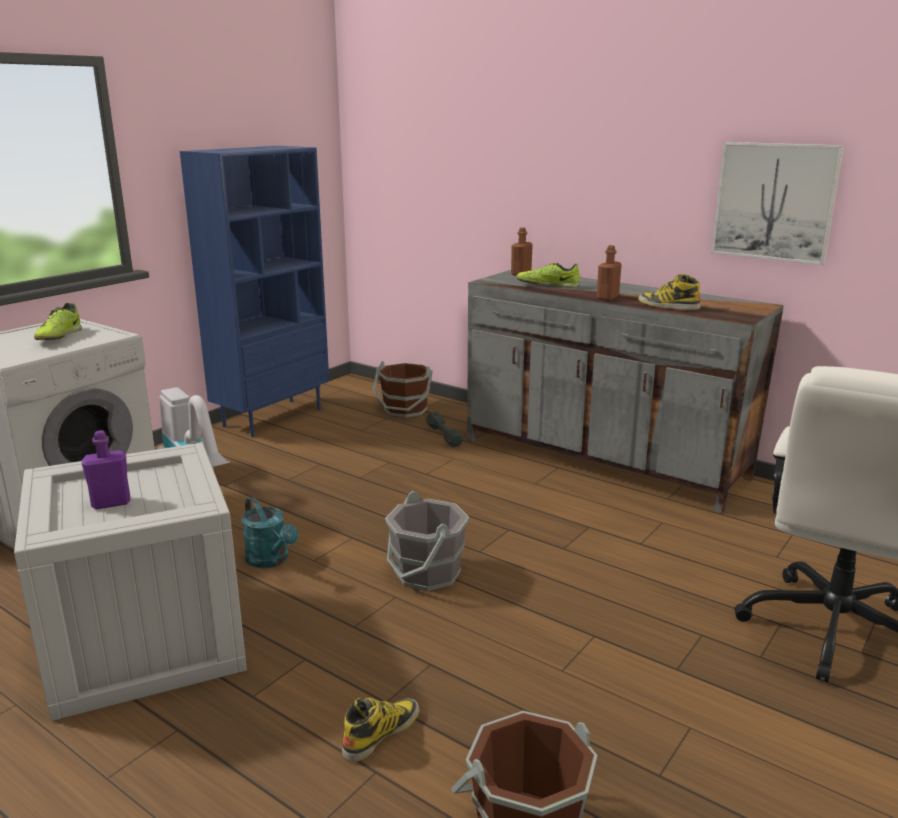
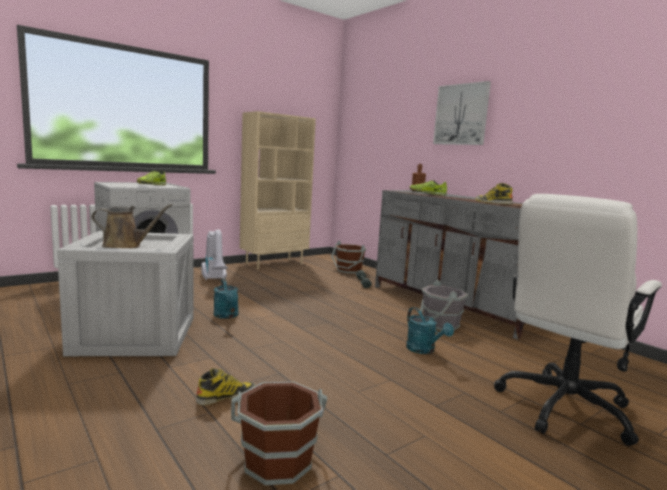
camera: 15 degrees right, 10 degrees down
purple bottle [81,430,130,509] -> brown watering can [92,204,172,248]
blue bookcase [180,146,329,437] -> beige bookcase [240,111,316,270]
grey bucket [385,491,469,591] -> grey bucket moved to [420,280,468,331]
brown bottle [597,245,622,301] -> none
picture [711,142,844,265] -> picture moved to [433,81,491,145]
none -> turquoise watering can [406,307,454,354]

